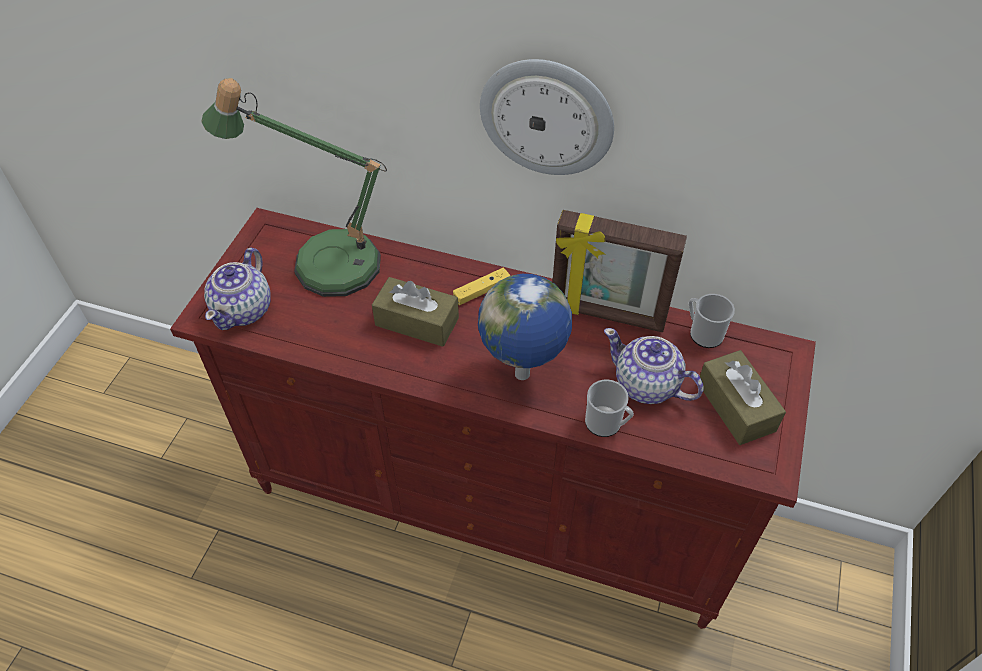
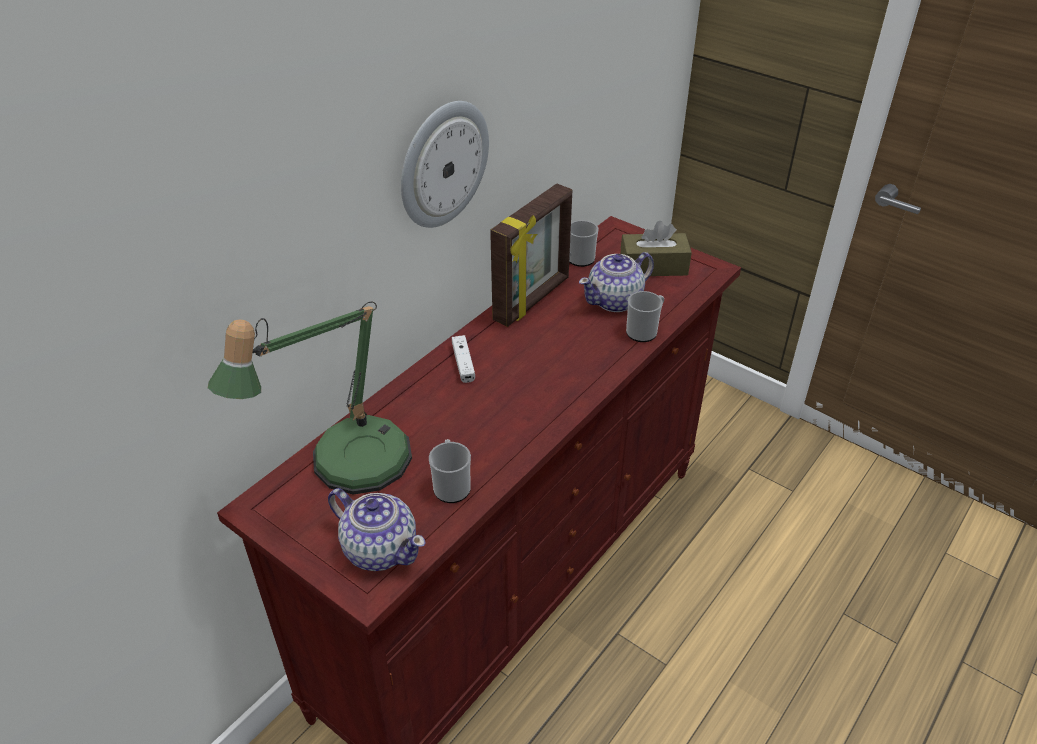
camera: 70 degrees left, 10 degrees down
brown tissue box [372,277,459,347] -> none
yellow game controller [453,268,510,305] -> white game controller [452,335,475,383]
globe [478,274,572,380] -> none
none -> mug [429,439,471,503]

